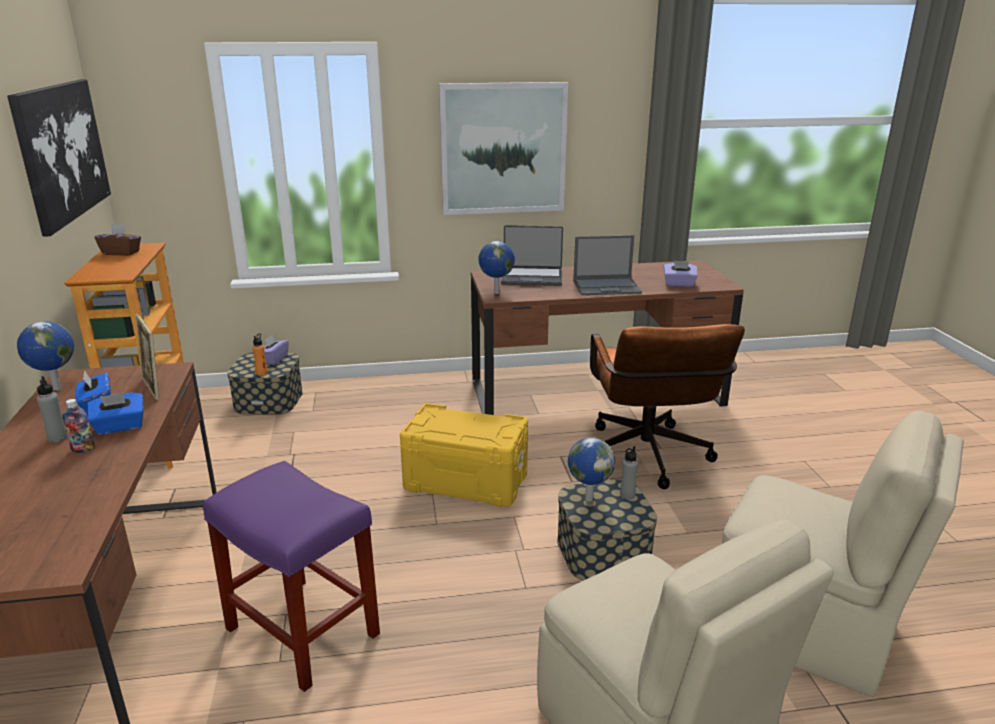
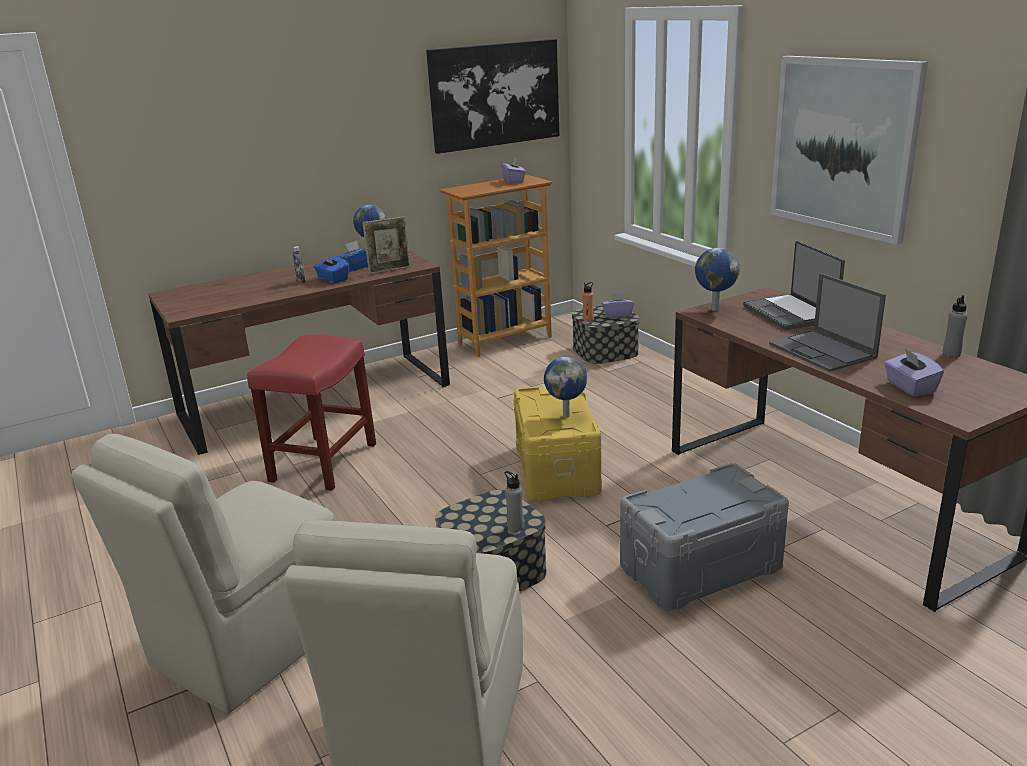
camera: 70 degrees right, 0 degrees up
grey bottle [37,376,67,443] -> grey bottle moved to [942,295,968,358]
brown tissue box [95,224,141,256] -> purple tissue box [501,158,526,184]
picture frame [136,314,159,400] -> picture frame turned 150 degrees counterclockwise [362,217,411,274]
purple stool [203,461,380,692] -> red stool [247,335,376,491]
globe [568,437,615,501] -> globe moved to [544,357,587,418]
brown office chair [590,324,745,489] -> grey storage box [620,463,789,611]

